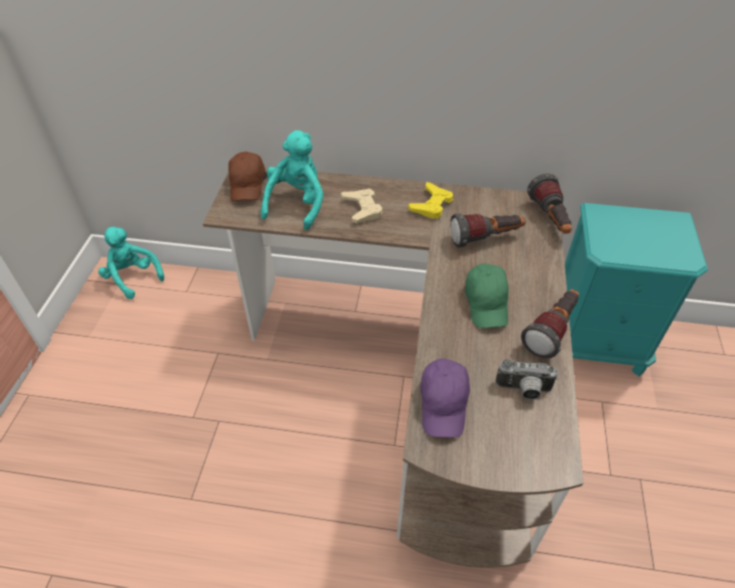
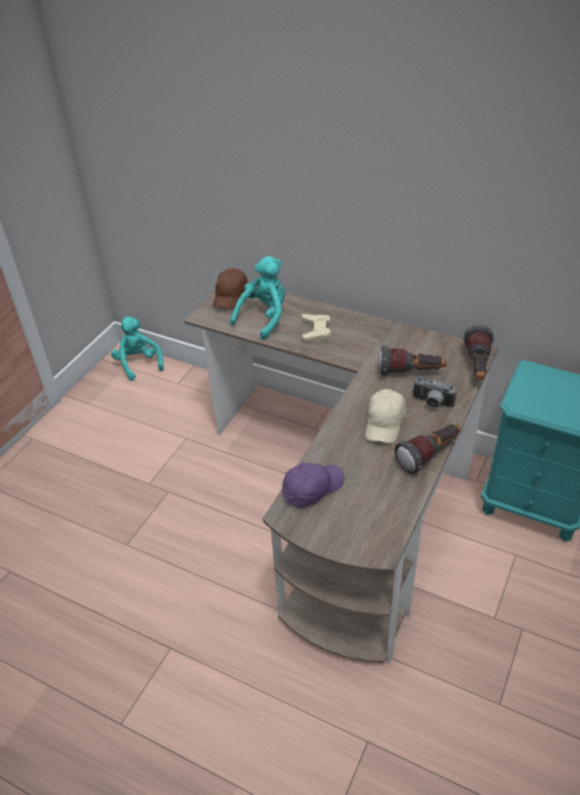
camera: 20 degrees right, 5 degrees down
yellow game controller [408,182,453,219] -> none
purple cap [421,358,470,438] -> purple cap turned 150 degrees counterclockwise [282,463,344,508]
green cap [465,264,509,328] -> beige cap [365,389,406,443]
camera [495,359,558,400] -> camera moved to [413,375,457,408]

